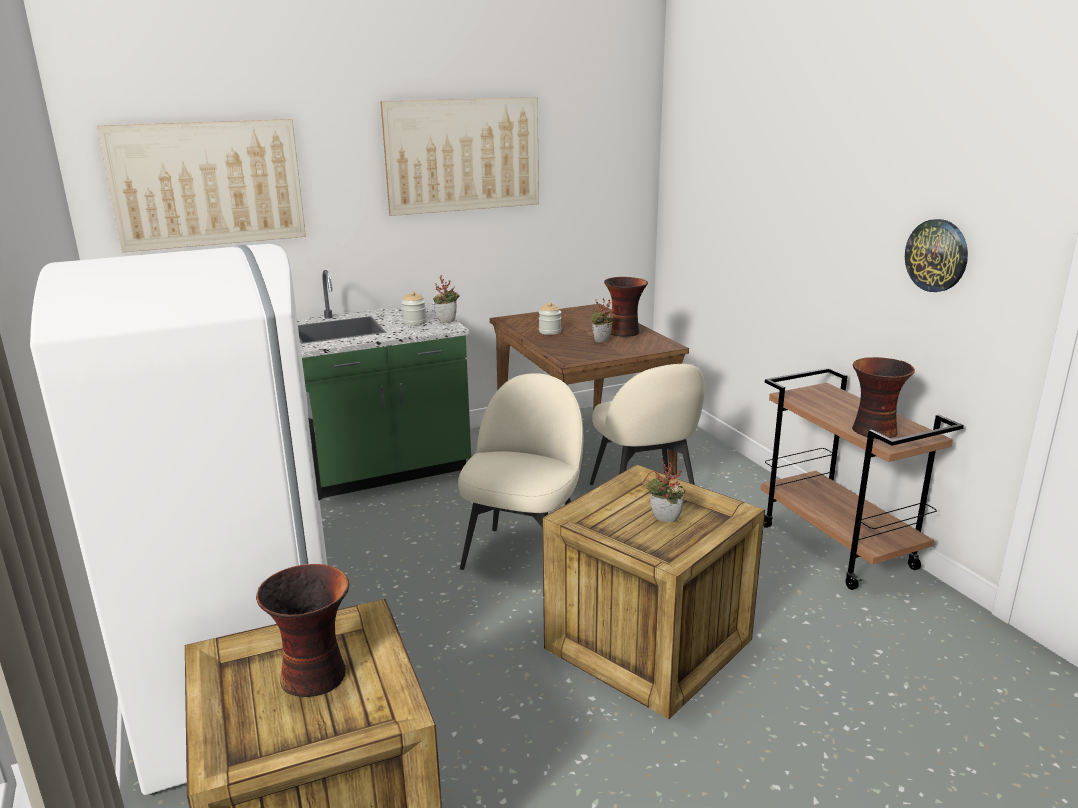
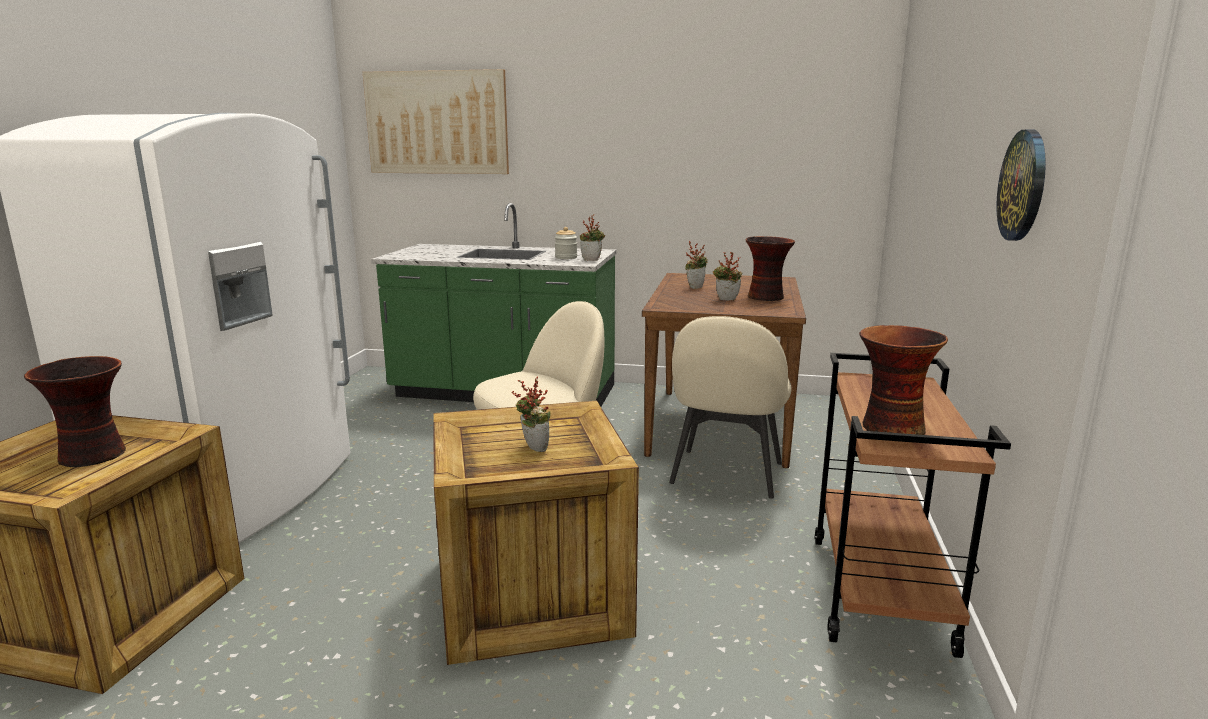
camera: 35 degrees right, 5 degrees down
picture [381,97,539,216] -> none
jar [539,302,561,335] -> potted plant [685,241,708,289]

